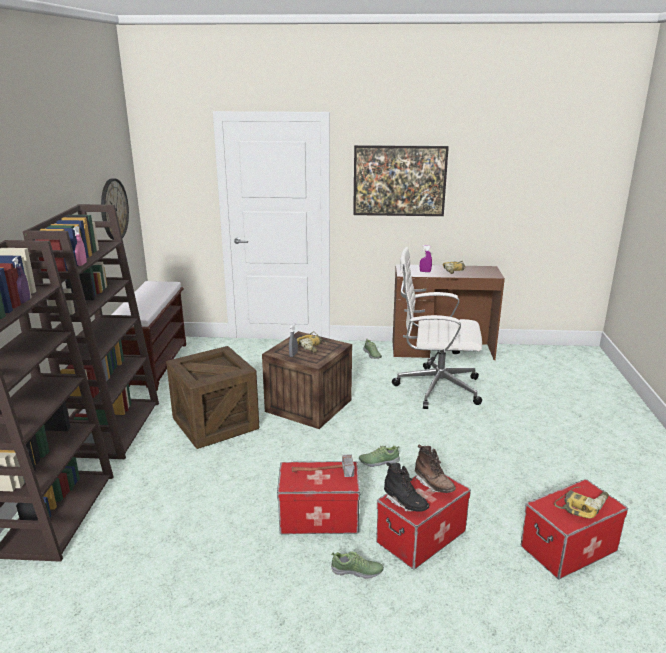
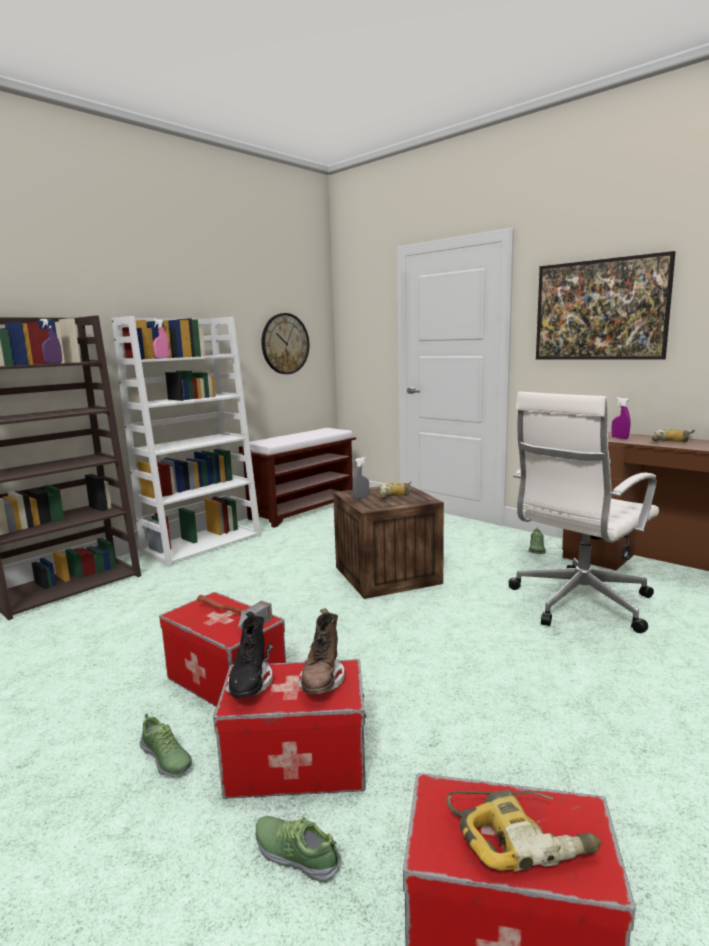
camera: 40 degrees right, 10 degrees down
brown bookcase [23,204,159,459] -> white bookcase [111,316,261,567]
crate [166,346,259,449] -> none
shoe [359,446,400,467] -> shoe moved to [255,816,341,883]
white office chair [392,247,482,409] -> white office chair turned 90 degrees counterclockwise [509,391,659,633]

